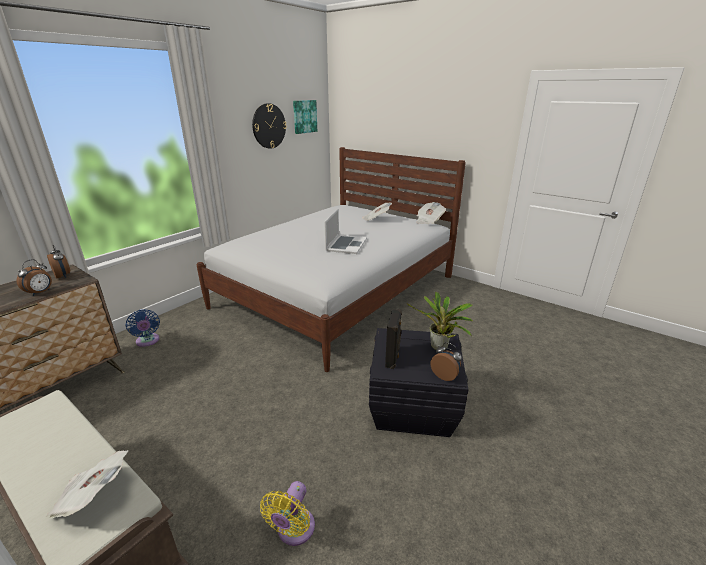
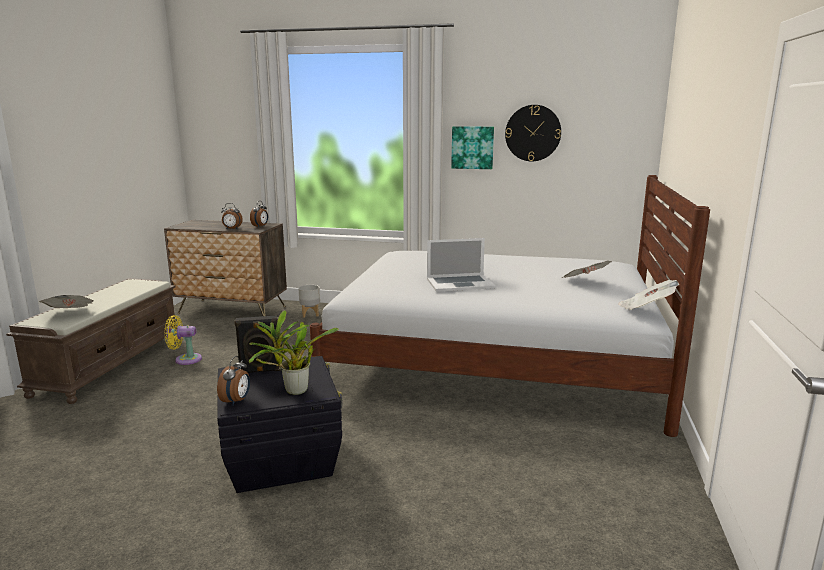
camera: 65 degrees right, 10 degrees down
blue fan [126,309,160,347] -> grey planter [298,285,320,318]
yellow fan [260,481,315,546] -> yellow fan moved to [164,315,202,365]
picture [293,100,317,134] -> picture moved to [451,126,494,169]

